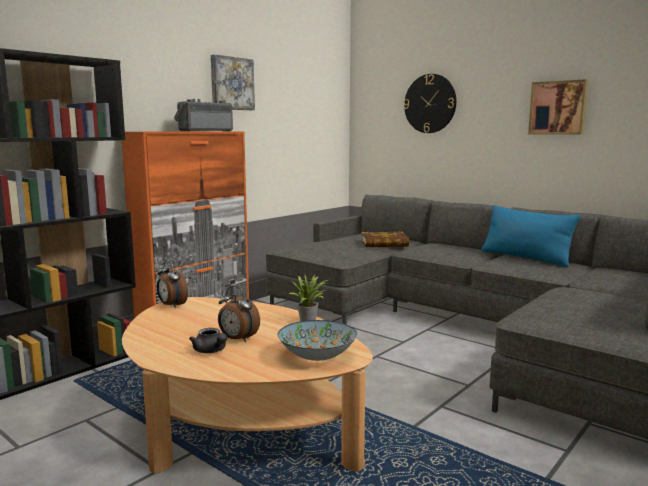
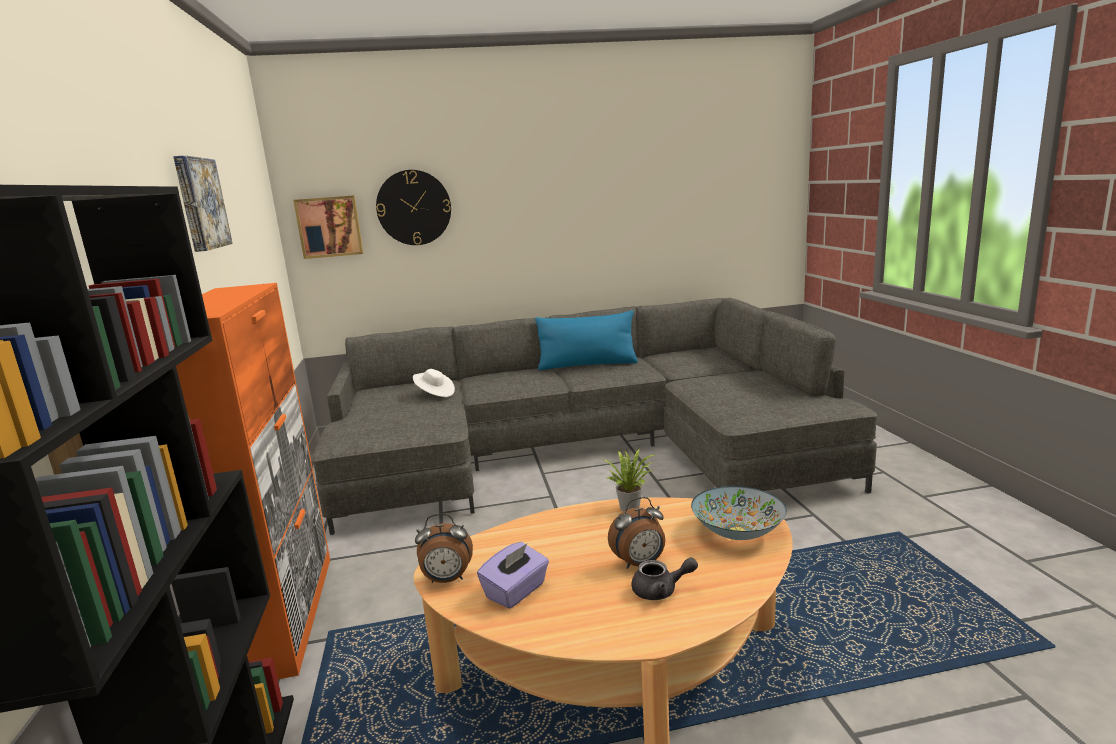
camera: 50 degrees left, 5 degrees up
radio [174,99,233,131] -> none
book [361,231,409,247] -> white hat [413,369,455,397]
picture [528,79,588,135] -> picture moved to [293,195,363,259]
none -> purple tissue box [477,542,549,609]

